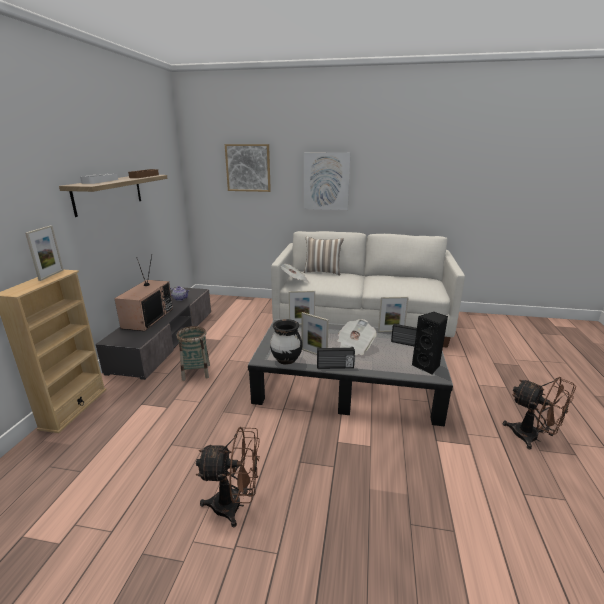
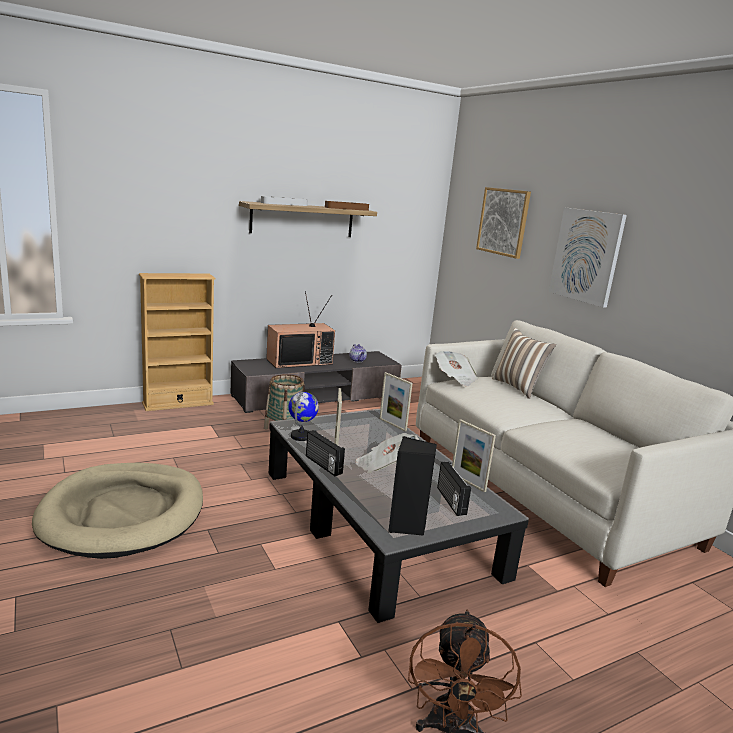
camera: 50 degrees right, 5 degrees down
picture frame [25,225,64,281] -> none
brown fan [196,427,260,528] -> beige dog bed [32,463,203,559]
black vase [270,319,303,365] -> globe [289,391,319,441]

